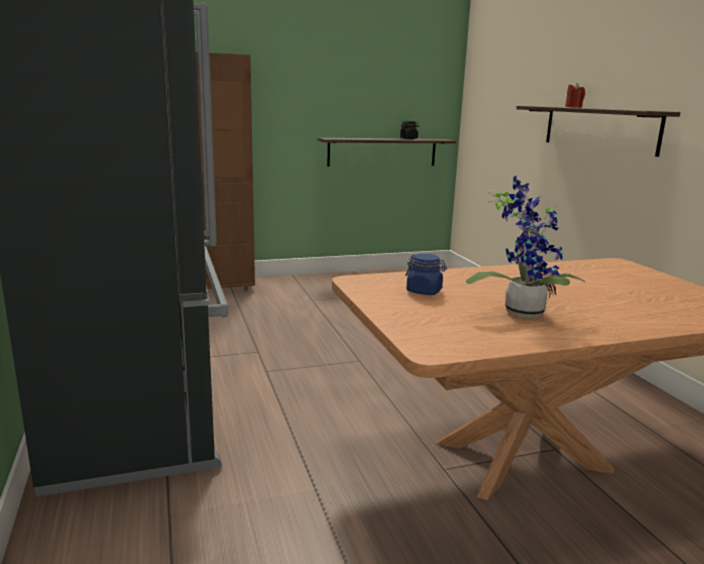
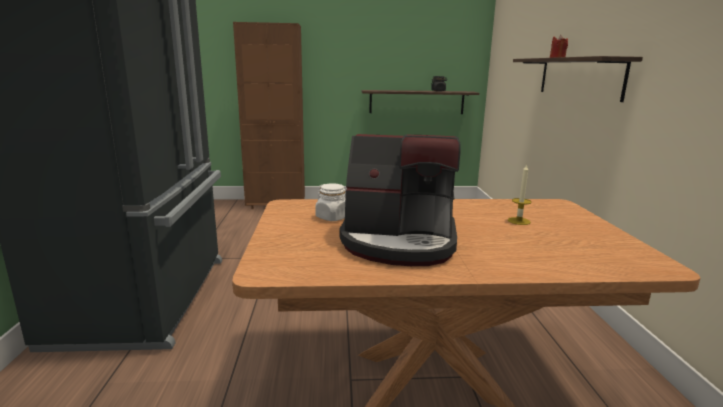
camera: 15 degrees right, 0 degrees up
blue jar [405,254,447,295] -> white jar [315,184,346,221]
potted plant [466,176,586,318] -> coffee machine [339,134,461,266]
none -> candle [508,164,532,225]

